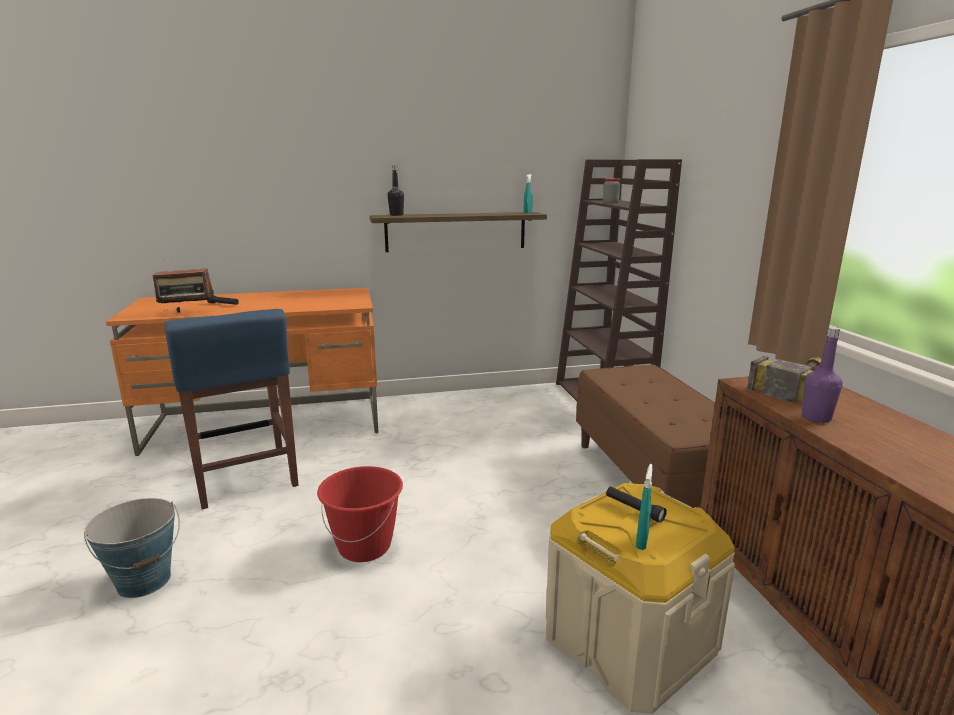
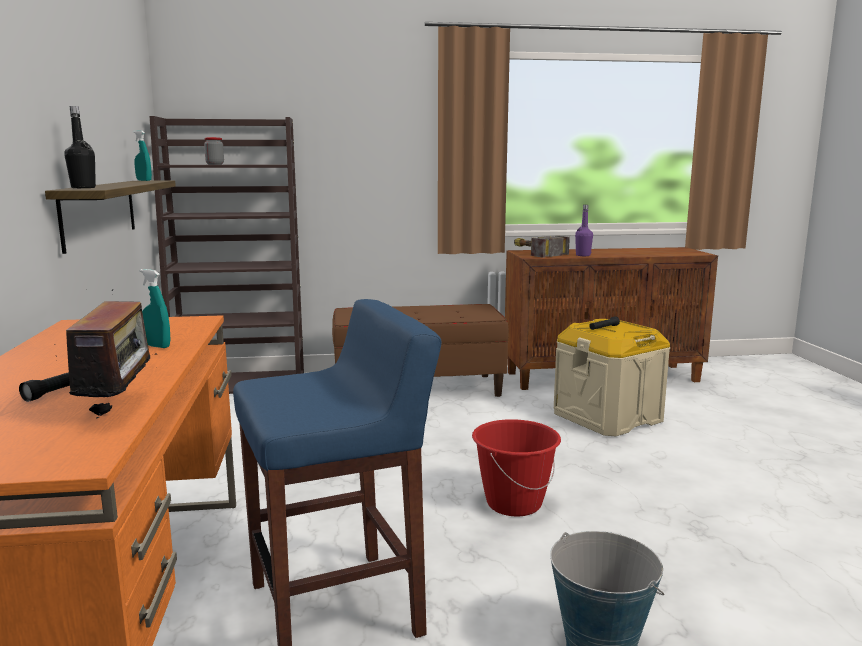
camera: 85 degrees left, 5 degrees down
turquoise spray bottle [636,464,653,550] -> turquoise spray bottle moved to [140,269,170,348]

